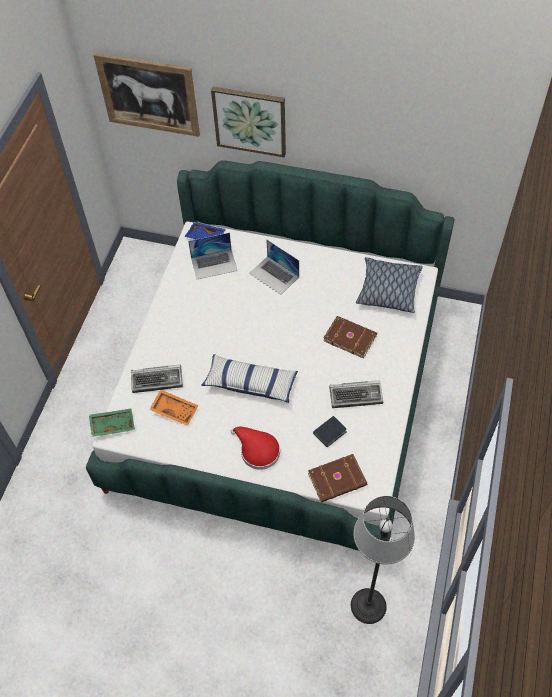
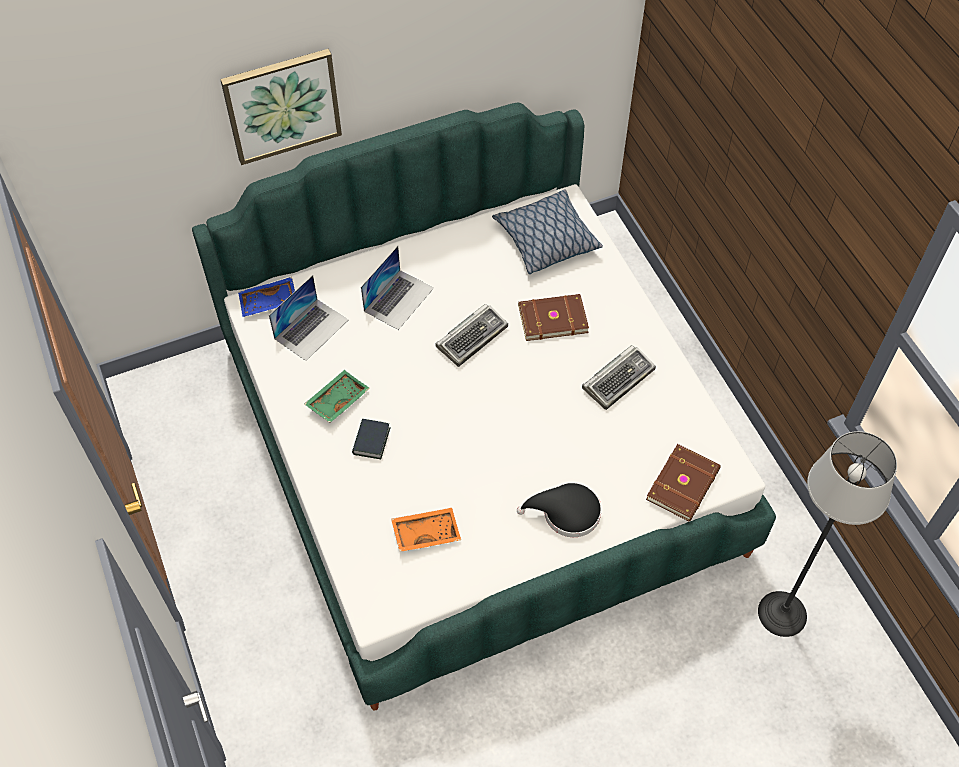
camera: 40 degrees left, 0 degrees up
green tray [89,409,135,437] -> green tray moved to [304,370,370,423]
picture [93,53,200,137] -> none
keyboard [131,365,183,393] -> keyboard moved to [435,304,508,367]
pillow [201,354,298,403] -> none
red hat [230,427,280,470] -> black hat [517,483,602,537]
laptop [249,239,299,295] -> laptop turned 60 degrees counterclockwise [361,246,434,330]
book [313,416,347,447] -> book moved to [352,419,391,459]

